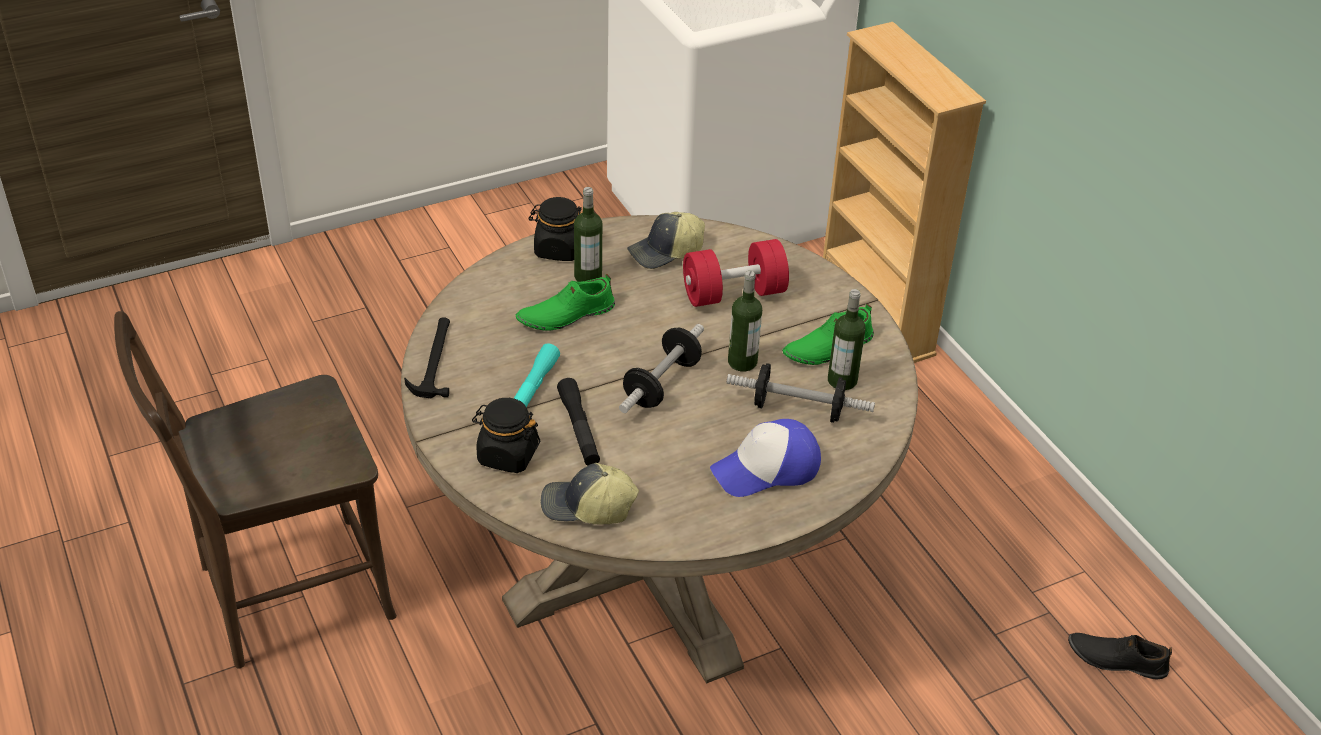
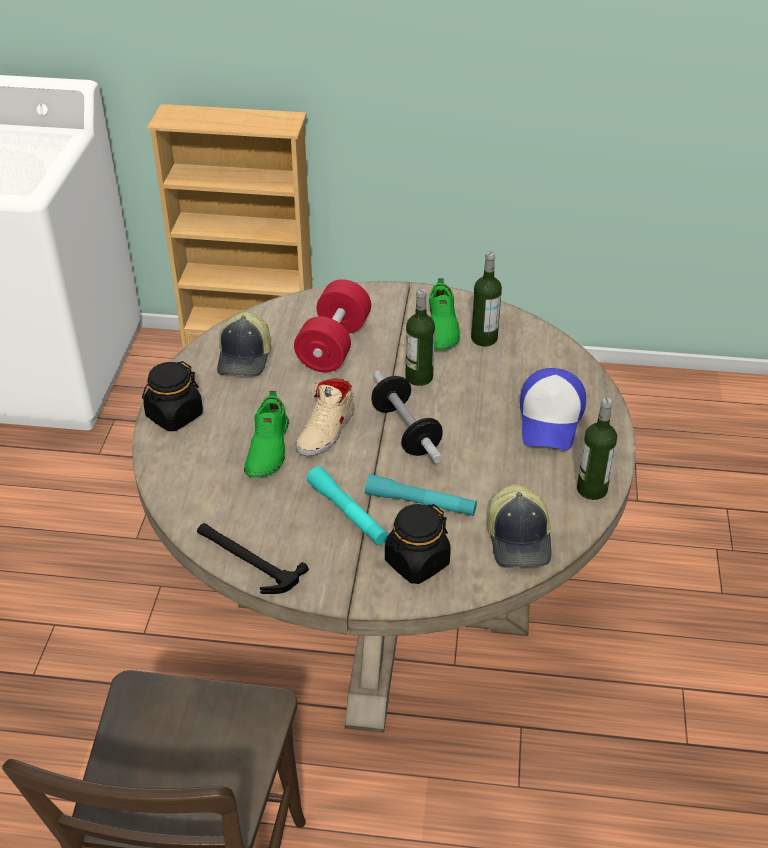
camera: 55 degrees left, 0 degrees up
cap [540,463,639,524] -> cap turned 45 degrees counterclockwise [487,484,552,568]
black flashlight [557,378,600,466] -> turquoise flashlight [365,474,477,516]
bottle [574,187,602,282] -> bottle moved to [577,397,617,500]
dumbbell [727,363,875,423] -> none
black shoe [1068,633,1172,680] -> none
none -> beige shoe [296,379,355,456]

